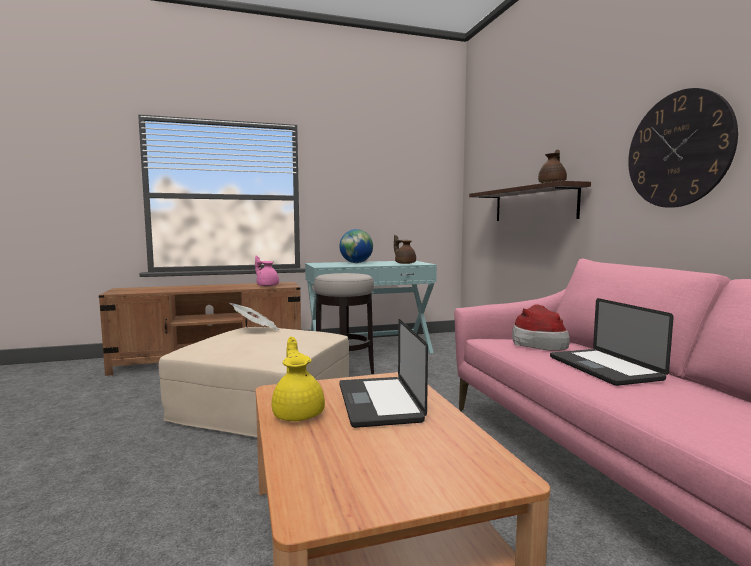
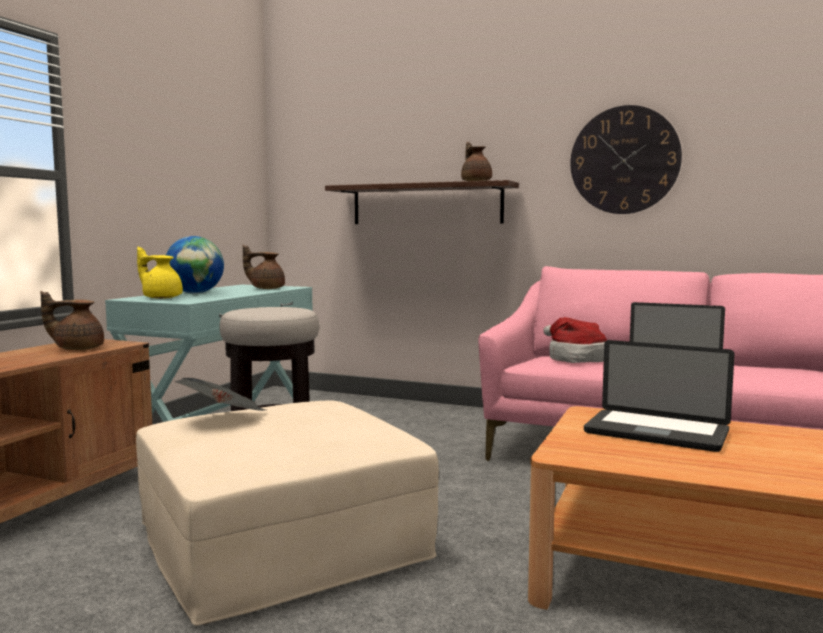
camera: 50 degrees left, 0 degrees up
pink teapot [255,256,279,286] -> brown teapot [40,291,104,350]
yellow teapot [272,337,325,421] -> yellow teapot moved to [137,247,183,299]

